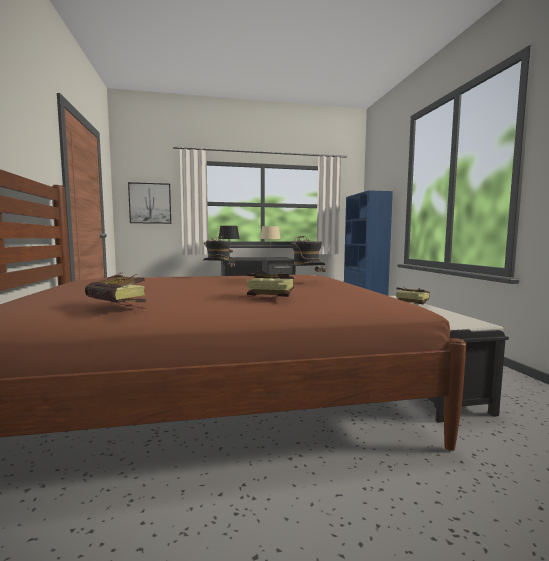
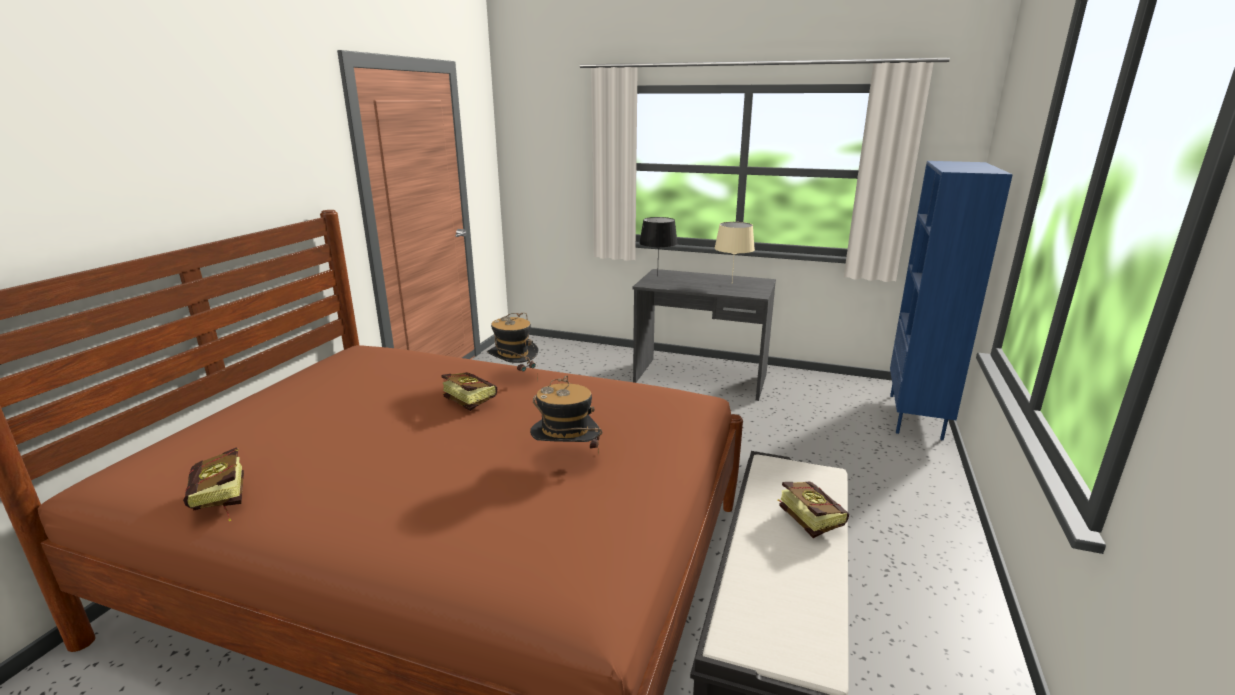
camera: 30 degrees right, 15 degrees up
picture [128,182,171,224] -> none
book [238,271,294,299] -> book moved to [441,372,497,411]

